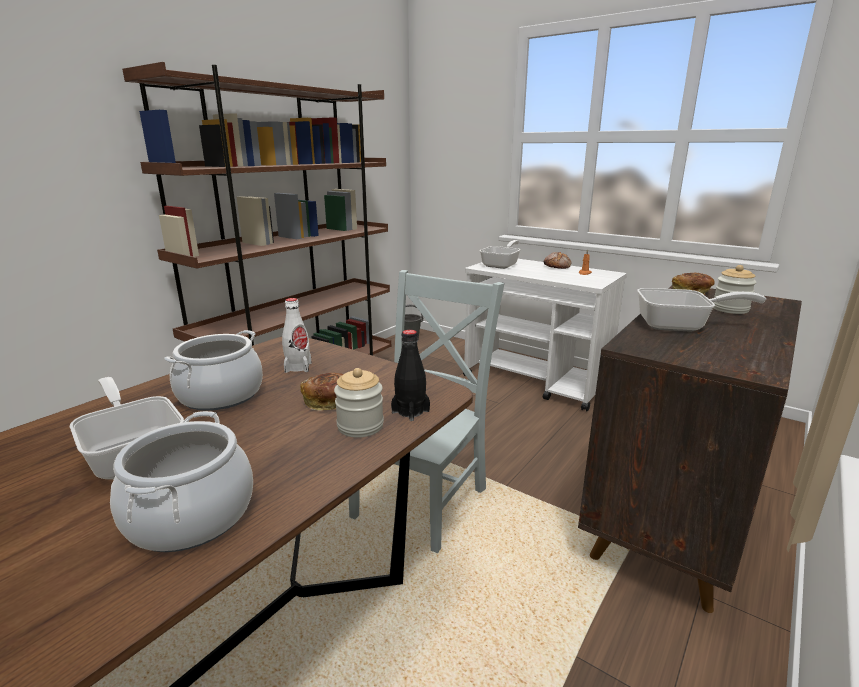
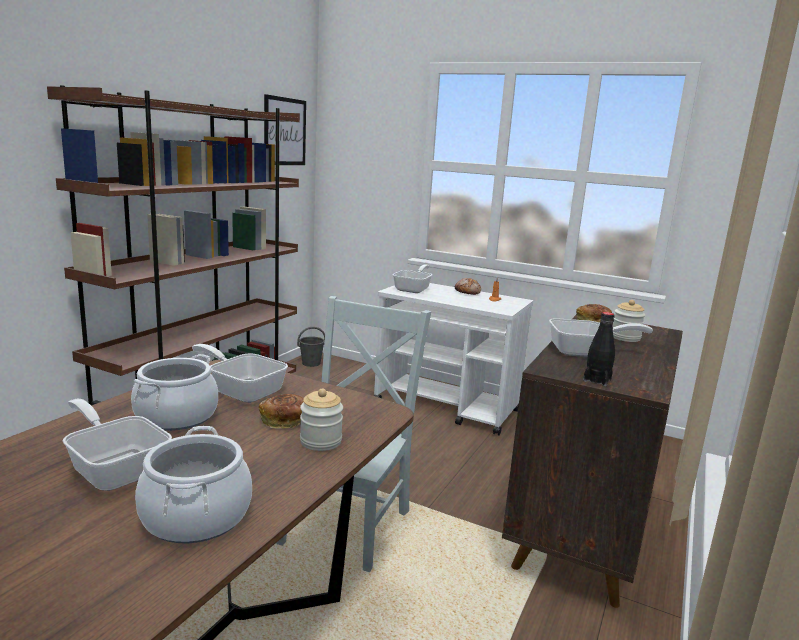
camera: 10 degrees left, 5 degrees down
white bottle [282,298,312,373] -> frying pan [192,344,288,403]
black bottle [391,330,430,421] -> black bottle moved to [583,312,615,387]
none -> picture [264,94,306,165]

